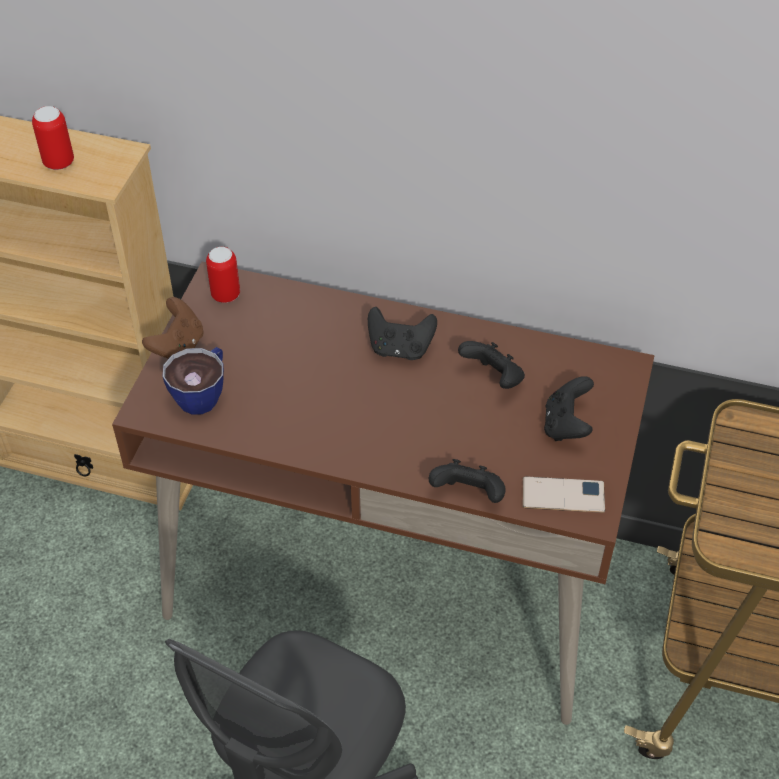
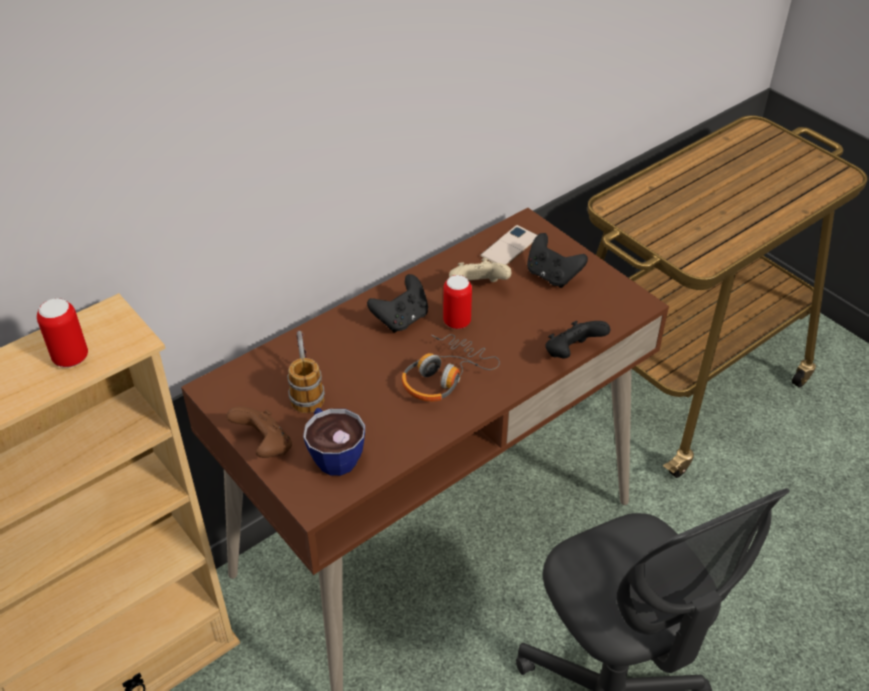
camera: 55 degrees left, 5 degrees down
can [206,247,240,303] -> can moved to [443,275,472,329]
black game controller [458,341,525,389] -> beige game controller [449,258,512,282]
phone [523,476,605,513] -> phone moved to [480,225,537,265]
none -> mug [287,330,325,413]
none -> headphones [402,334,500,402]

